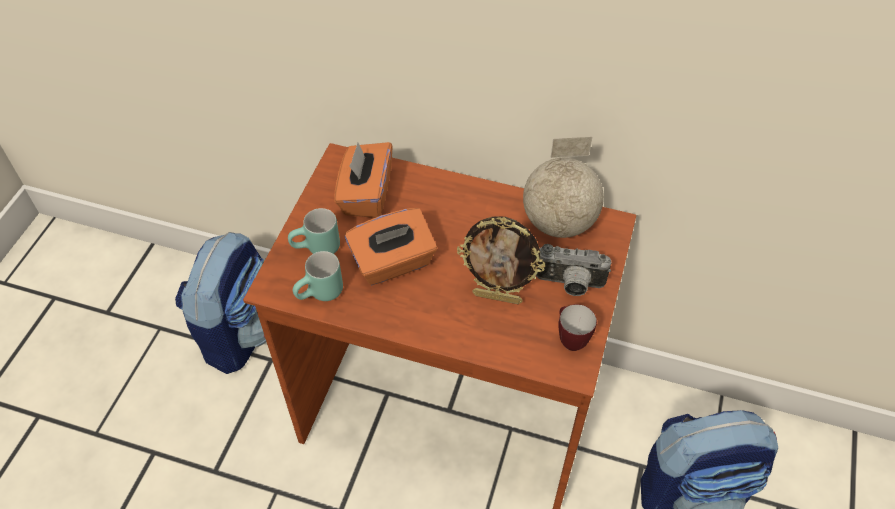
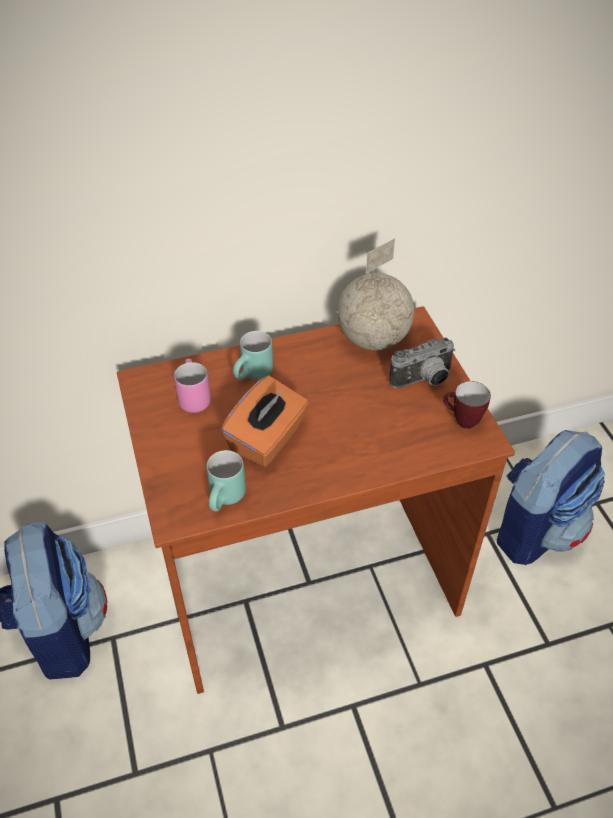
camera: 35 degrees left, 5 degrees down
turquoise mug [288,208,340,254] -> turquoise mug moved to [233,331,273,380]
orange tissue box [334,142,393,218] -> pink mug [174,359,211,413]
picture frame [457,216,545,304] -> none

